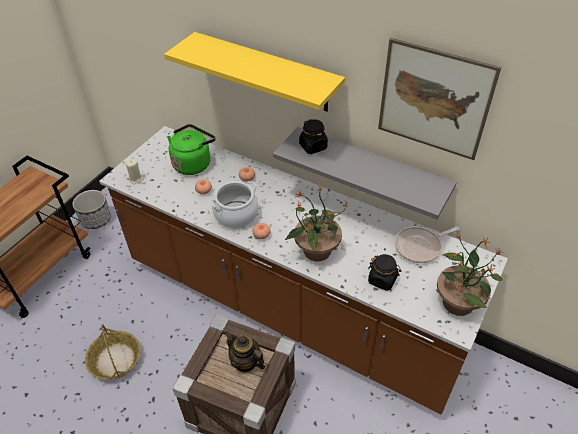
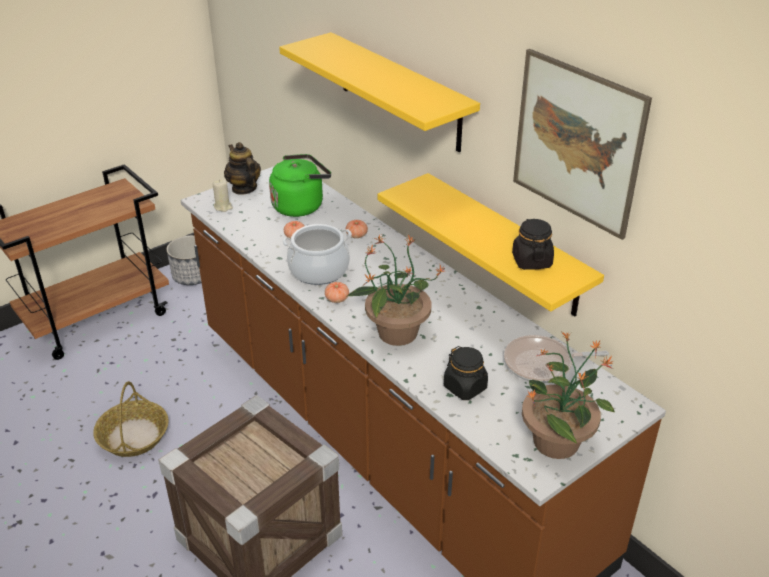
camera: 20 degrees right, 10 degrees down
teapot [224,331,265,373] -> teapot moved to [224,142,261,195]
grey shelf [273,127,457,219] -> yellow shelf [378,173,604,316]
black jar [299,119,328,154] -> black jar moved to [512,219,554,270]

